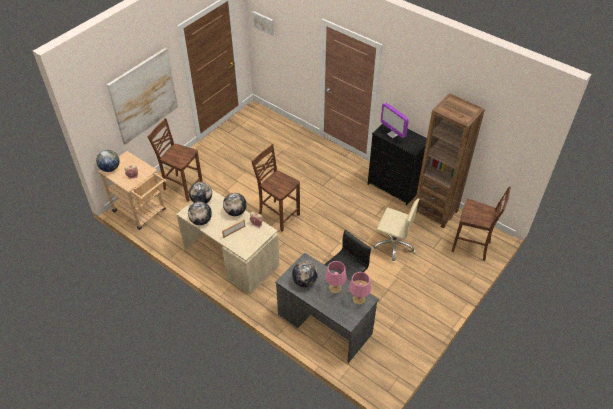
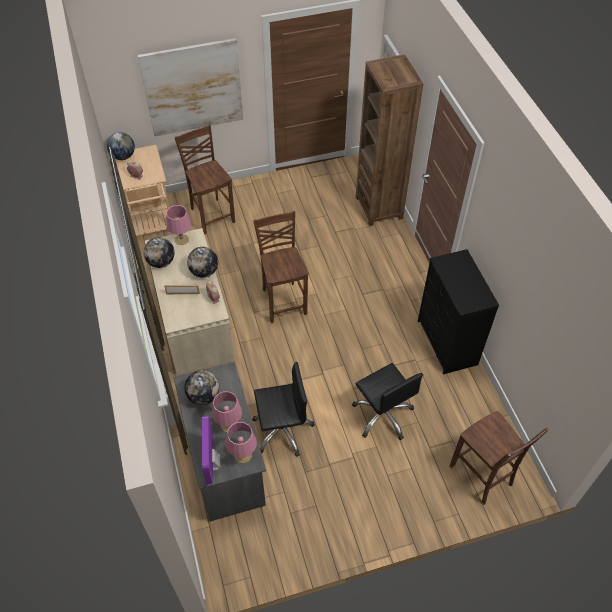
camera: 35 degrees right, 5 degrees up
globe [189,182,212,203] -> pink table lamp [166,205,191,245]
beige office chair [371,198,419,264] -> black office chair [352,363,423,440]
monitor [380,103,409,138] -> monitor moved to [202,416,220,484]
brown bookcase [416,93,485,229] -> brown bookcase moved to [356,54,423,226]

